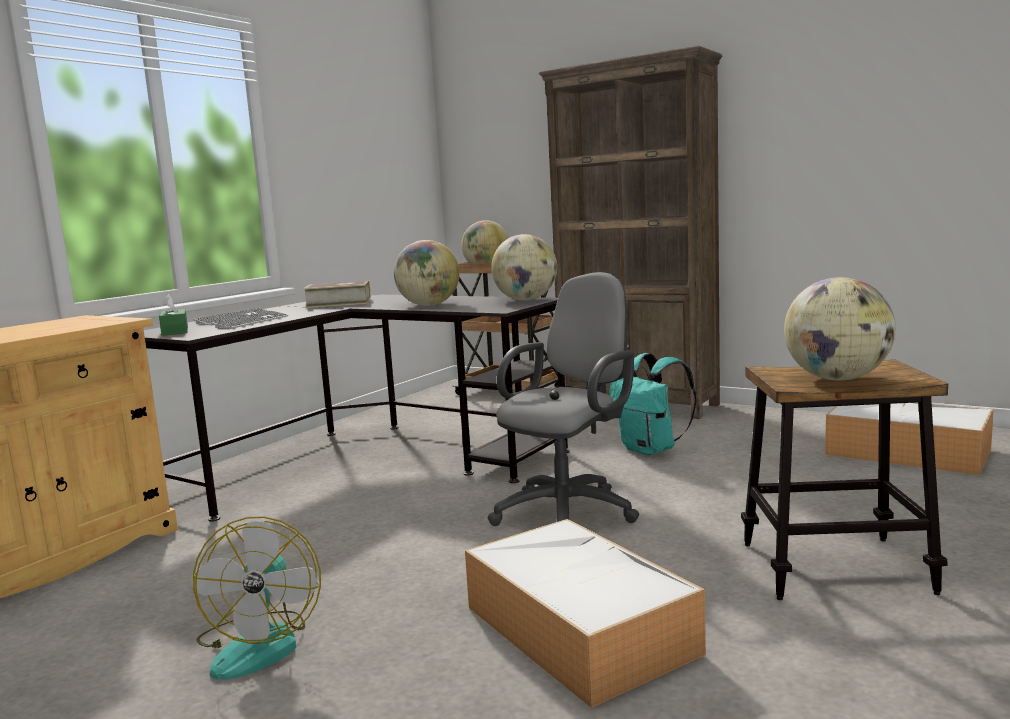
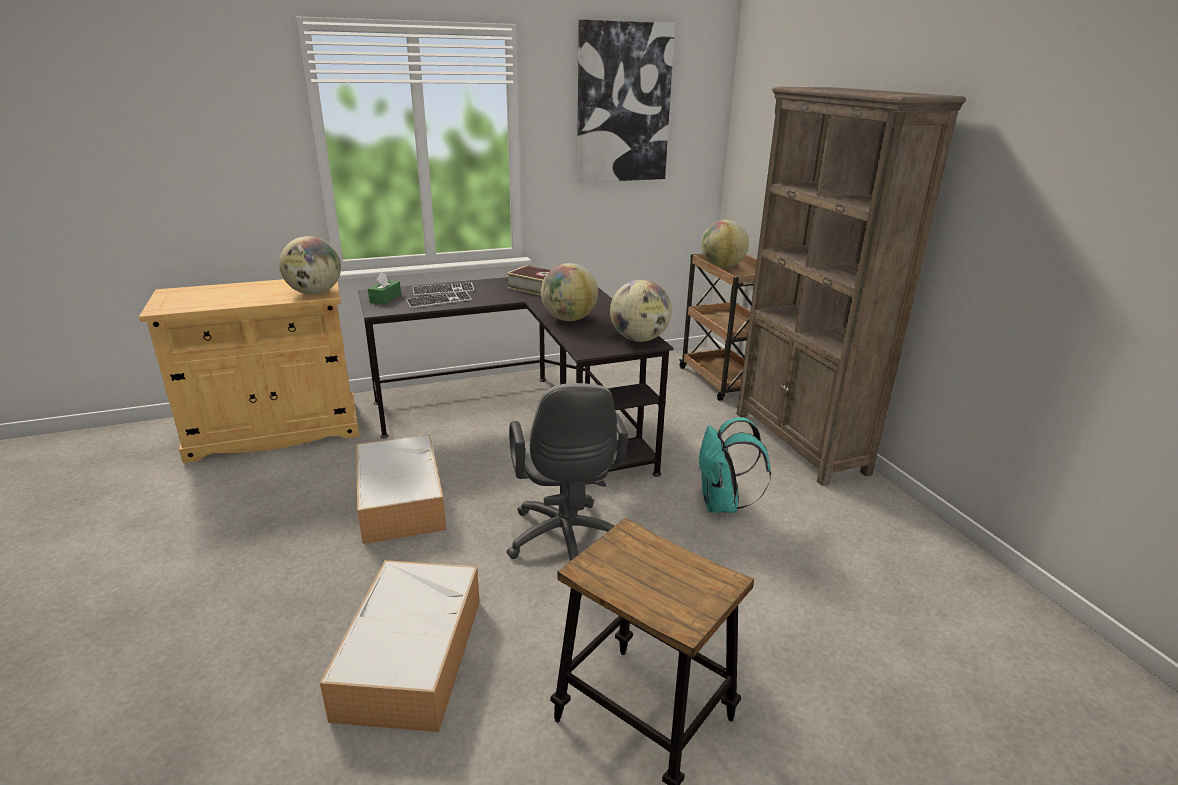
camera: 35 degrees right, 15 degrees up
fan [193,516,321,680] -> none
grey office chair [488,272,639,526] -> grey office chair turned 90 degrees clockwise [507,383,628,561]
globe [784,277,896,381] -> globe moved to [279,236,341,295]
storage box [825,402,994,475] -> storage box moved to [356,434,446,544]
none -> picture [577,20,675,183]

